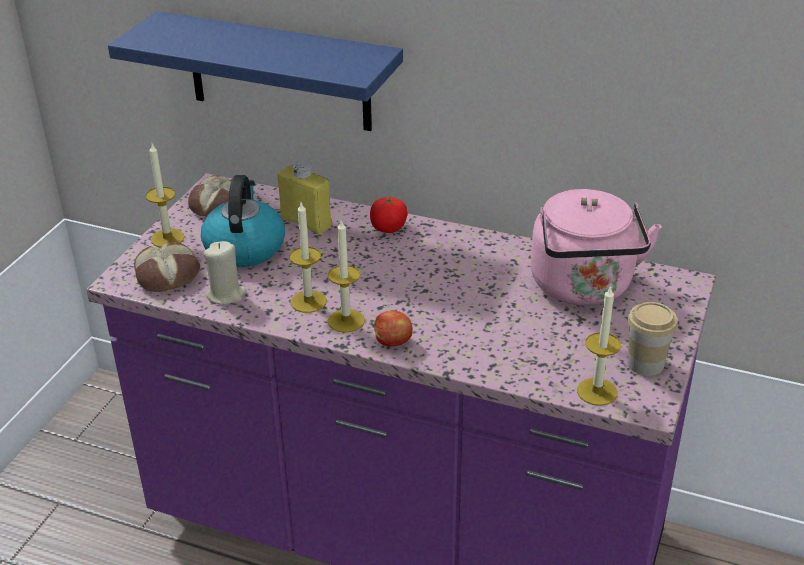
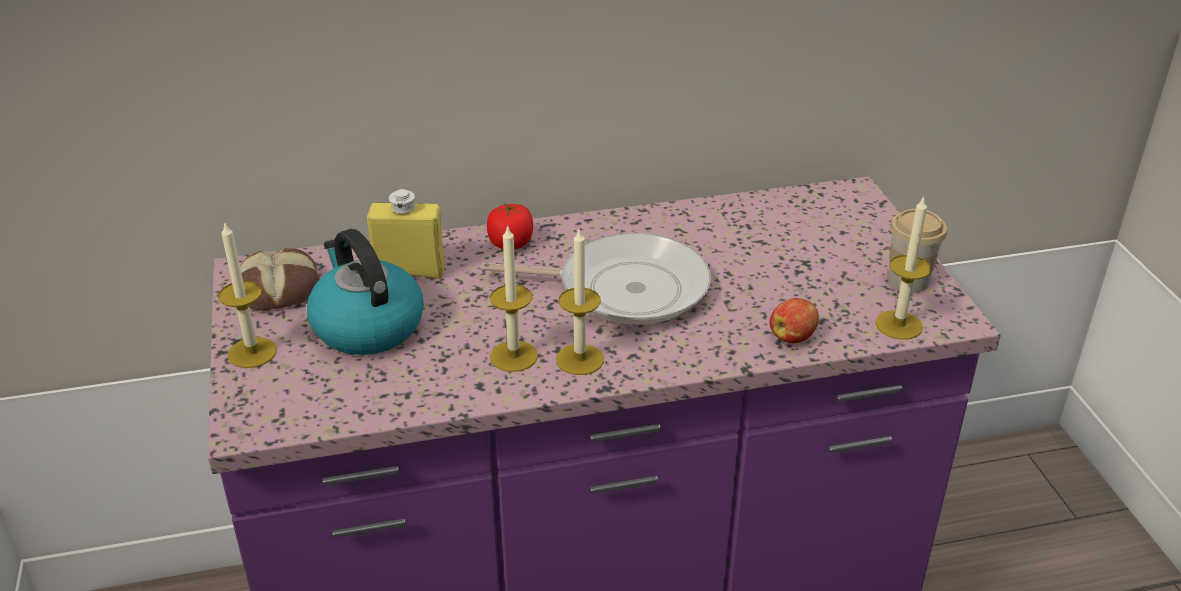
camera: 35 degrees left, 0 degrees up
blue shelf [108,11,403,131] -> none
bread [134,242,200,292] -> none
beige candle [204,241,247,305] -> none
apple [374,311,413,347] -> apple moved to [770,298,819,343]
pink kettle [531,189,662,305] -> none
none -> frying pan [481,233,711,325]

